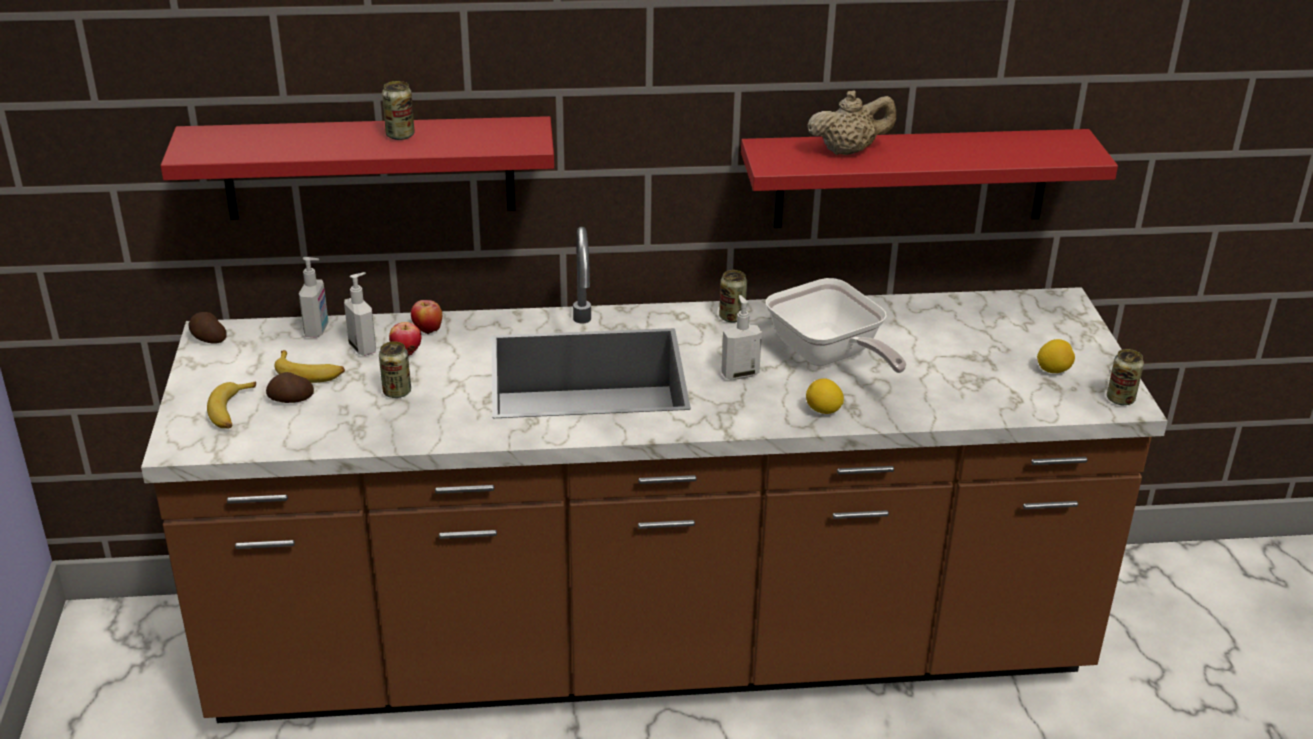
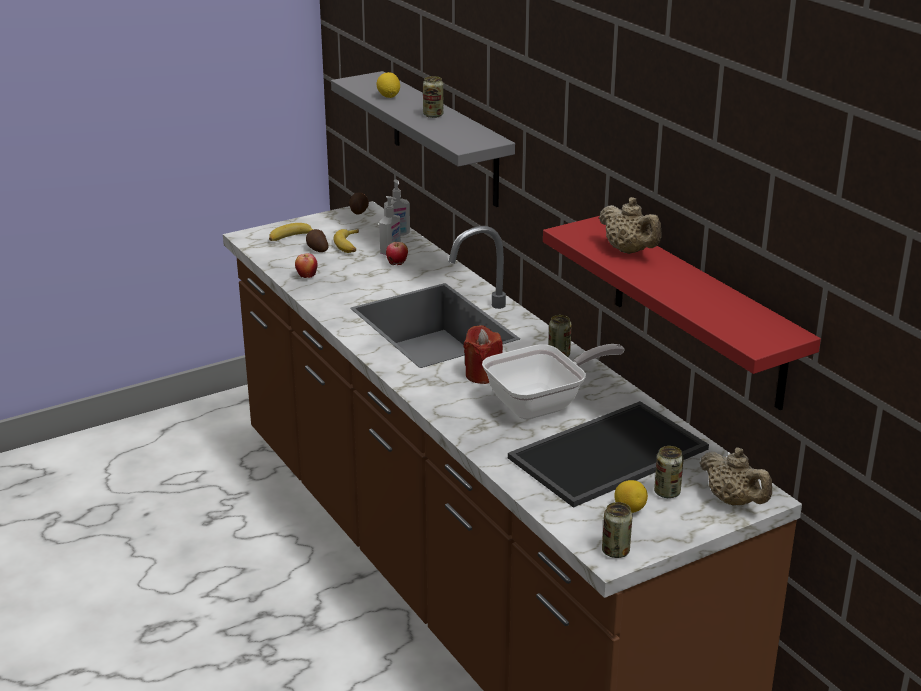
camera: 65 degrees right, 5 degrees down
red shelf [161,116,554,220] -> grey shelf [331,71,515,207]
can [379,341,411,398] -> can moved to [654,446,684,498]
apple [411,300,442,335] -> apple moved to [295,253,317,278]
soap dispenser [721,295,762,380] -> red candle [464,325,503,384]
frying pan [766,278,907,373] -> frying pan turned 150 degrees counterclockwise [482,344,625,419]
lemon [806,378,844,414] -> lemon moved to [376,72,400,98]
none -> tray [508,401,709,508]
none -> beige teapot [700,447,772,506]

